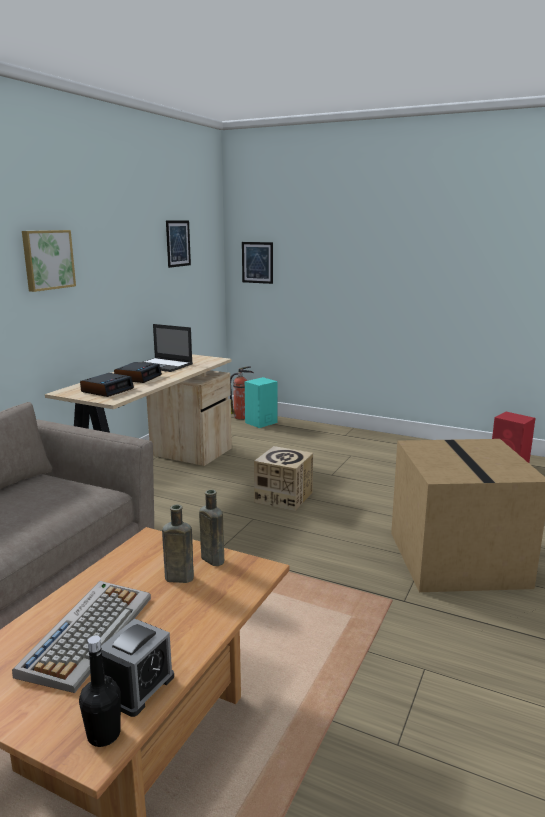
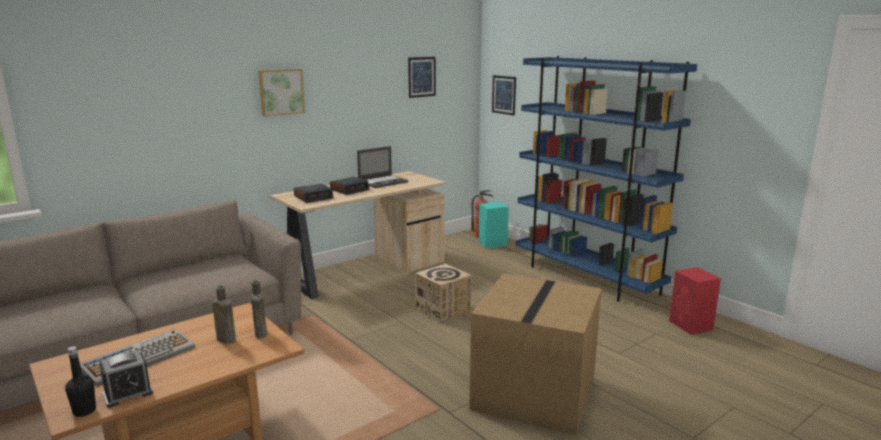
camera: 25 degrees right, 0 degrees up
laptop [142,324,193,372] -> laptop turned 90 degrees counterclockwise [357,146,408,188]
none -> blue bookcase [516,56,697,302]

